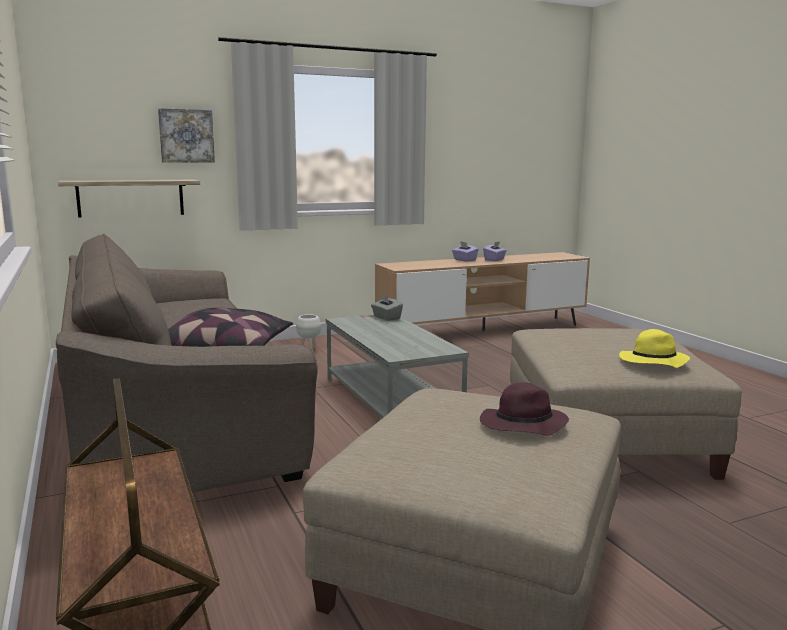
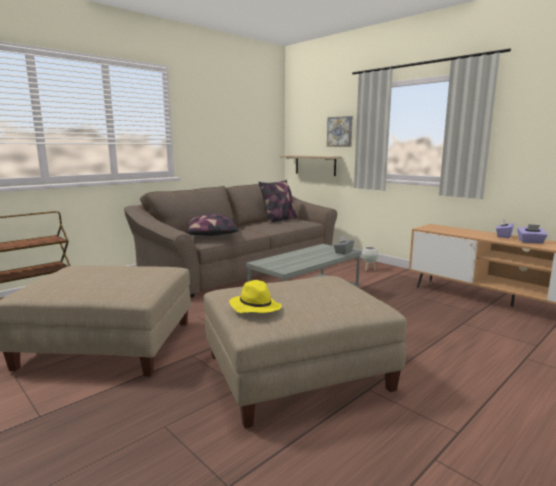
camera: 70 degrees right, 0 degrees up
purple hat [480,382,569,436] -> none
none -> pillow [258,180,297,224]

